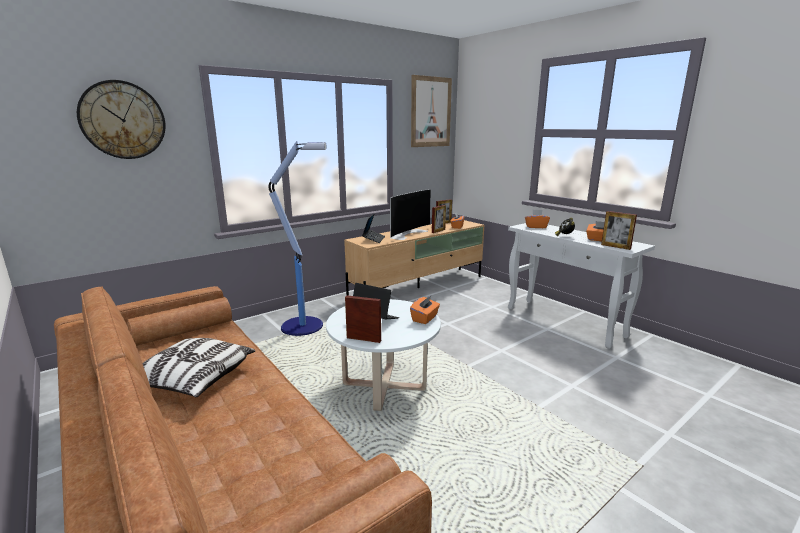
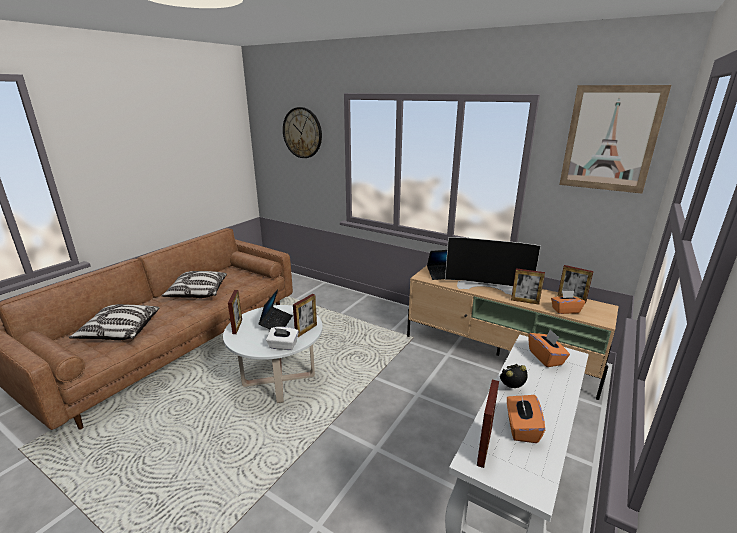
camera: 70 degrees right, 5 degrees up
floor lamp [268,141,327,336] -> none
orange tissue box [410,295,440,324] -> white tissue box [266,327,299,350]
none -> pillow [69,304,159,340]
none -> picture frame [293,294,317,337]

